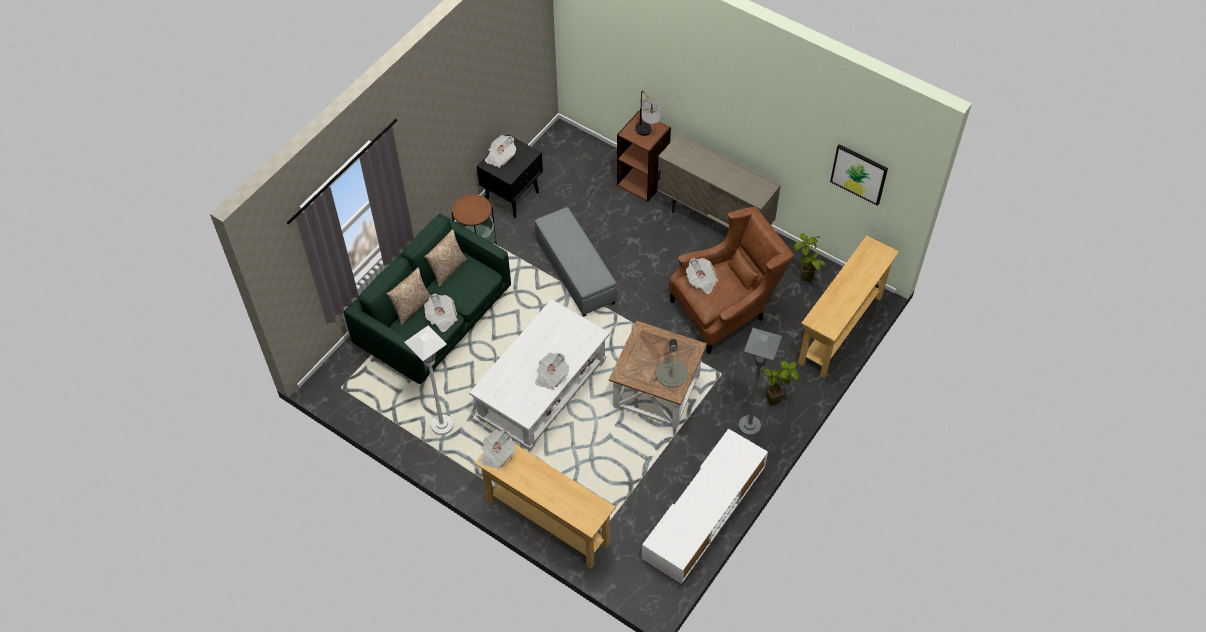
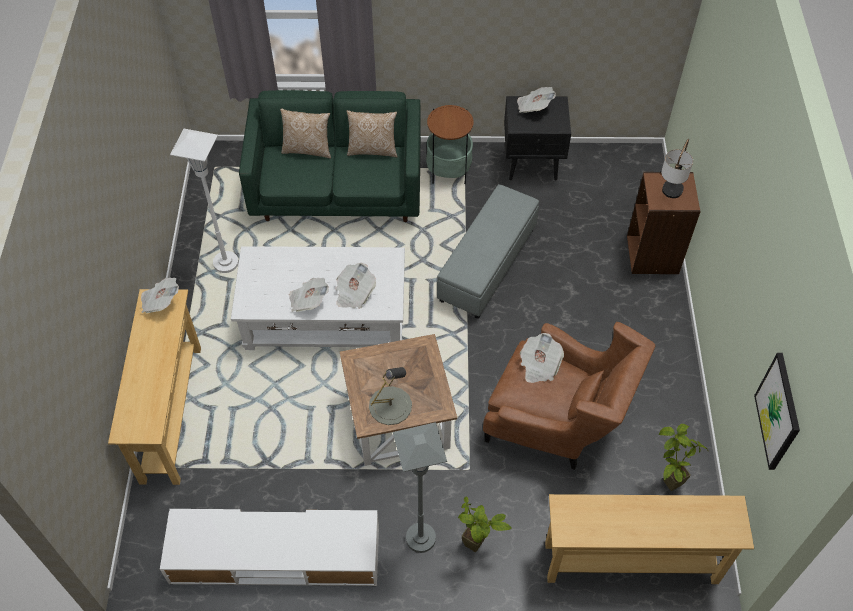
camera: 55 degrees right, 0 degrees up
newspaper [424,294,458,332] -> newspaper moved to [336,263,376,309]
beige cabinet [657,133,781,228] -> none

